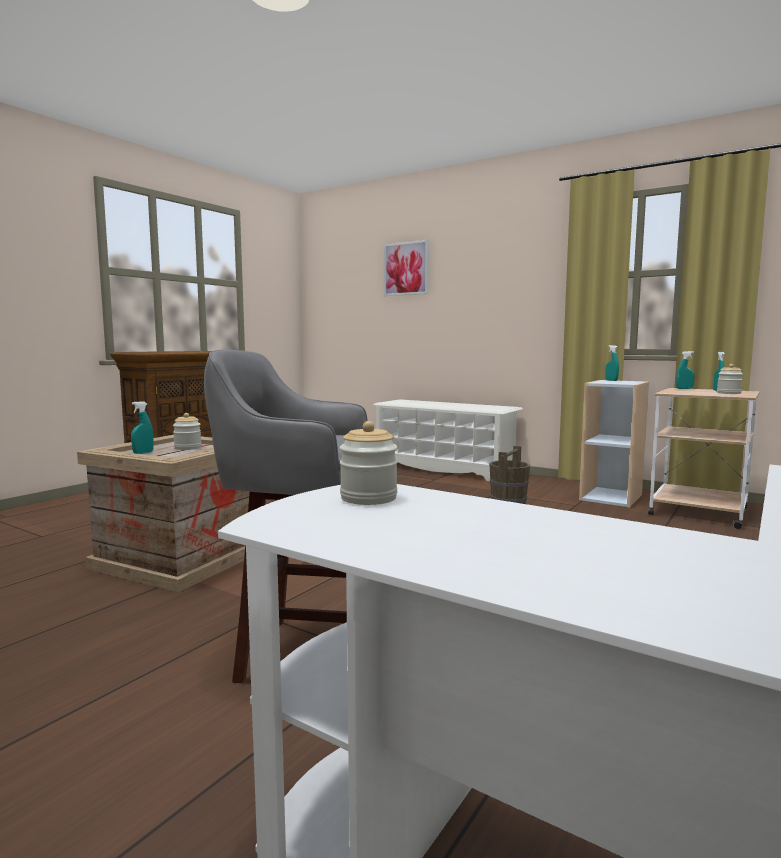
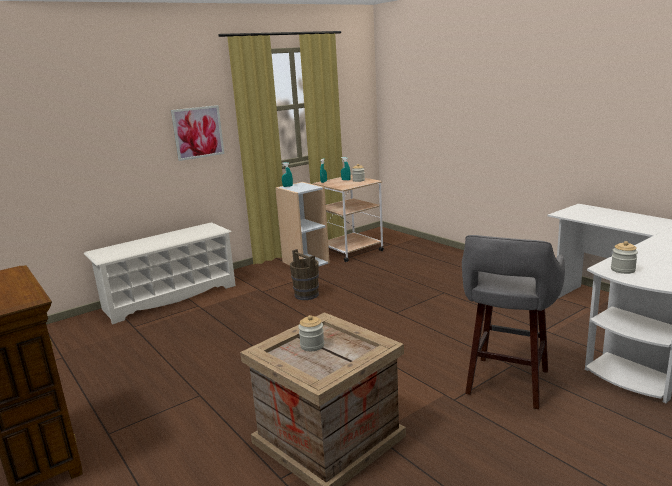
camera: 70 degrees left, 10 degrees up
turquoise spray bottle [131,401,154,454] -> none
picture [384,240,429,296] -> picture moved to [171,105,224,161]

